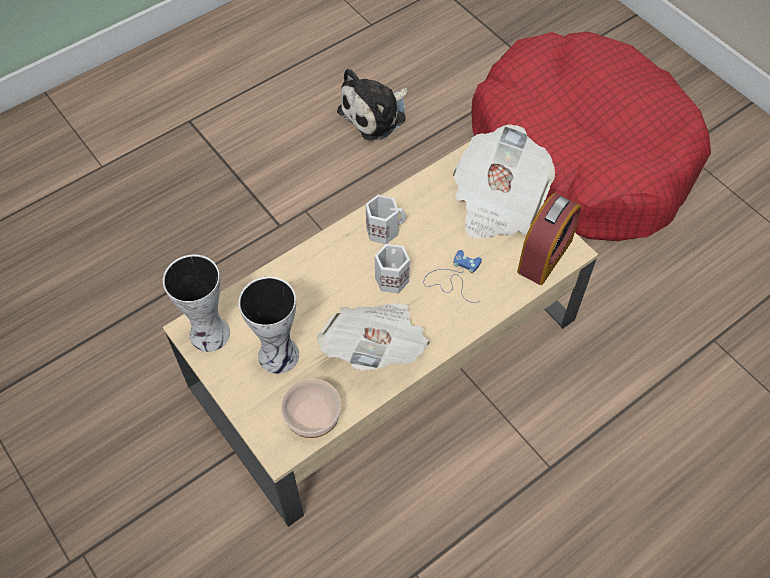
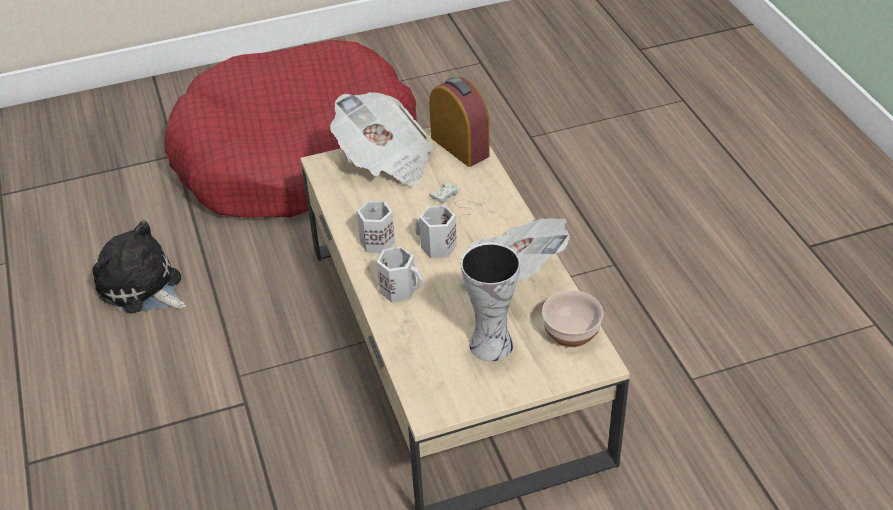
camera: 70 degrees left, 15 degrees down
vase [163,254,230,352] -> none
plush toy [337,69,408,140] -> plush toy turned 150 degrees clockwise [93,220,186,314]
blue game controller [424,250,482,303] -> white game controller [429,182,492,225]
none -> white mug [377,246,423,302]

